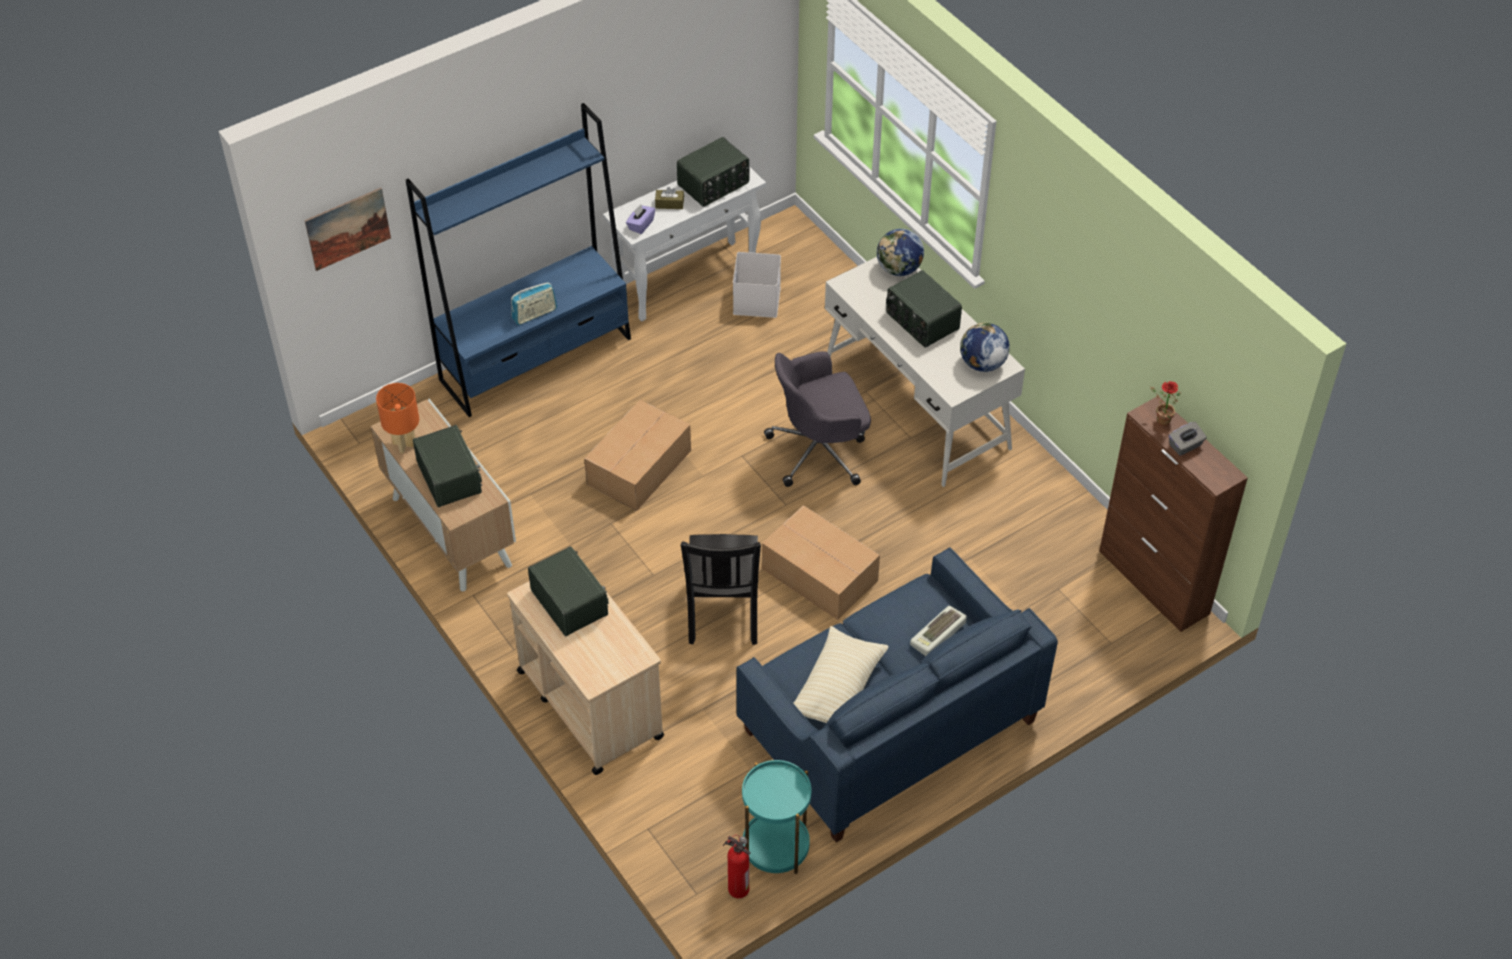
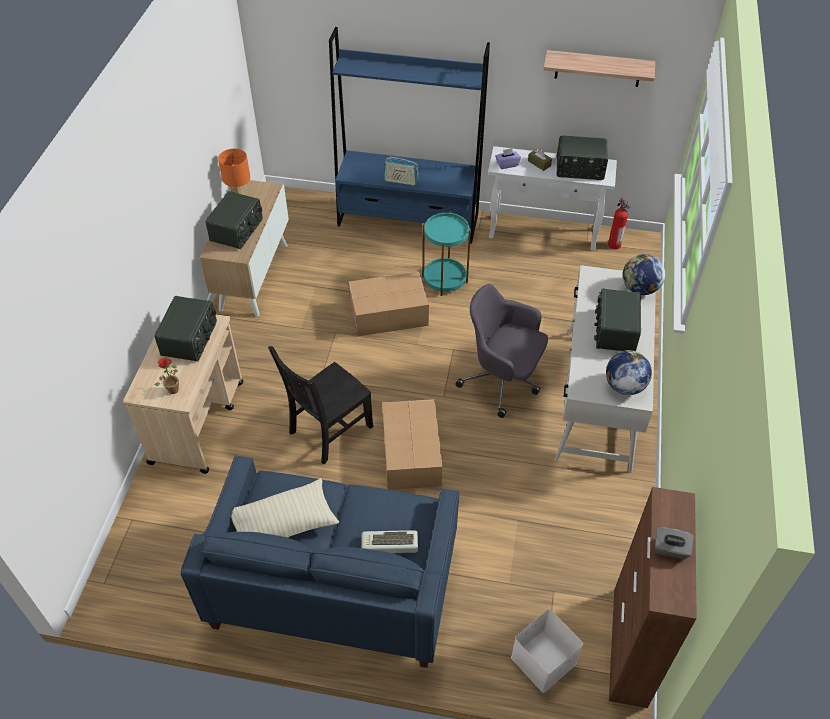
camera: 45 degrees right, 0 degrees up
picture [305,188,391,271] -> none
fire extinguisher [723,835,751,898] -> fire extinguisher moved to [608,198,631,249]
white storage box [733,252,781,318] -> white storage box moved to [511,609,583,693]
turquoise side table [742,760,811,874] -> turquoise side table moved to [422,211,471,296]
potted plant [1151,381,1181,426] -> potted plant moved to [155,357,179,394]
none -> shelf [543,50,655,87]

